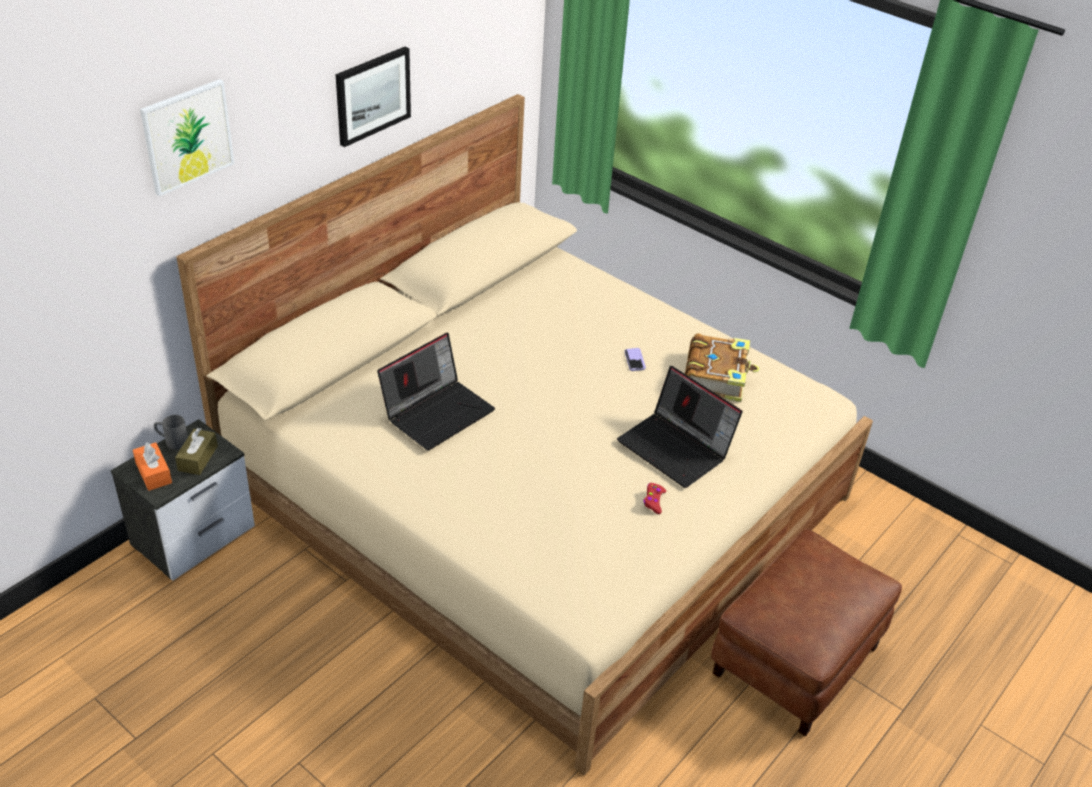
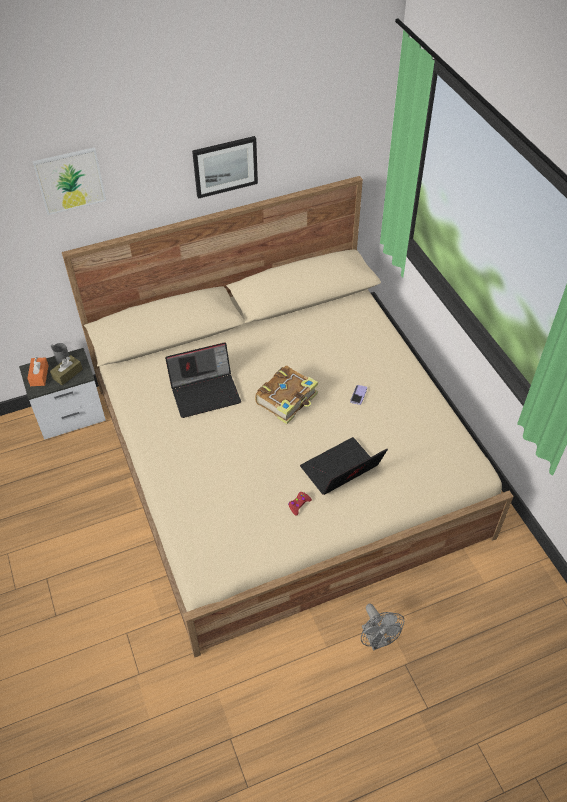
camera: 30 degrees right, 10 degrees up
laptop [617,366,742,488] -> laptop turned 75 degrees clockwise [300,437,388,495]
book [685,333,760,402] -> book moved to [255,365,318,424]
brown ottoman [711,529,902,736] -> grey fan [361,604,404,651]

